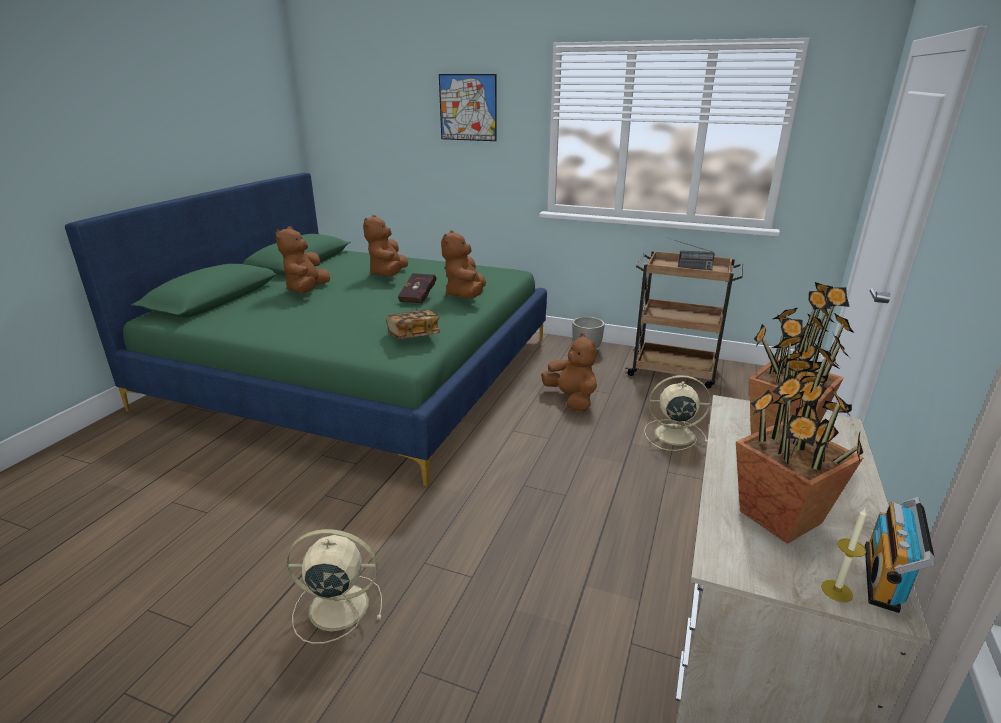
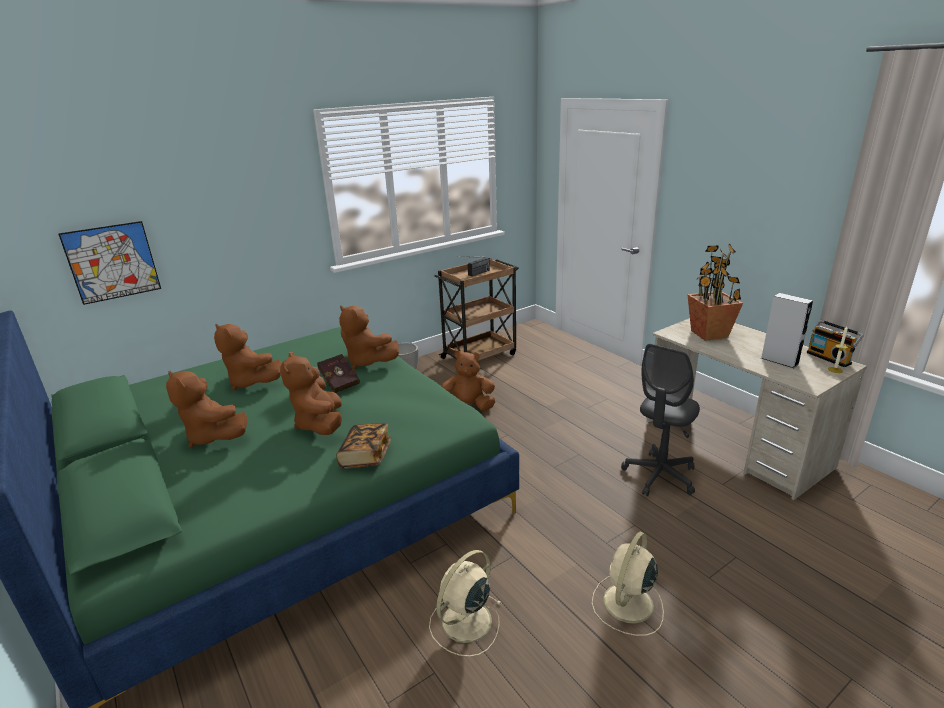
camera: 55 degrees left, 0 degrees up
book [386,309,440,339] -> book moved to [336,423,391,469]
picture [439,74,497,141] -> picture moved to [58,221,161,305]
beige fan [644,375,711,451] -> beige fan moved to [429,550,501,657]
potted plant [736,332,863,544] -> grey speaker [761,293,813,368]
none -> brown plush toy [280,352,342,435]
none -> grey office chair [621,344,700,496]

